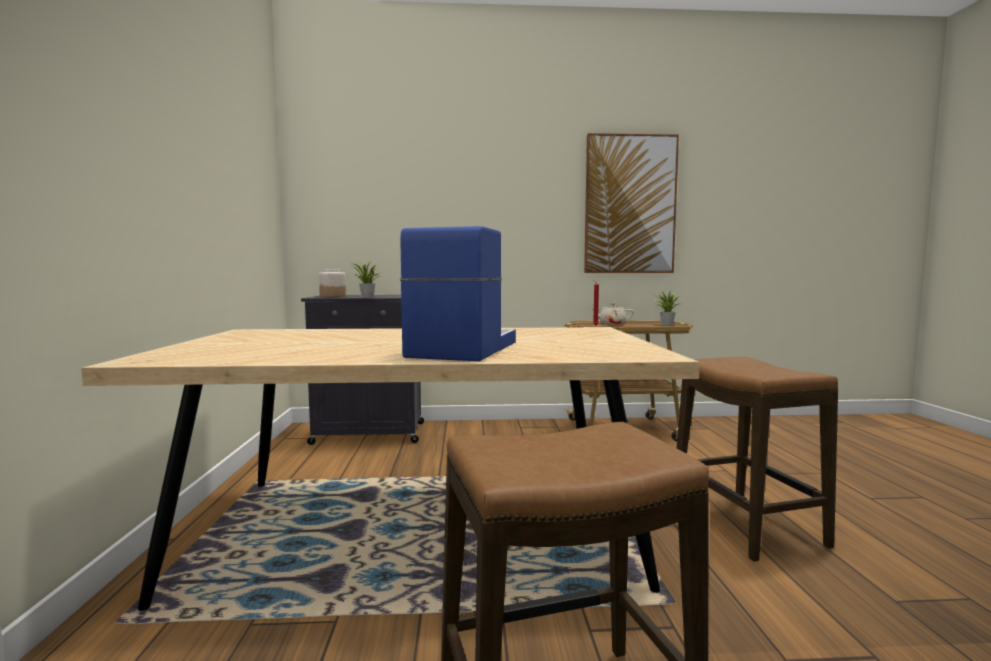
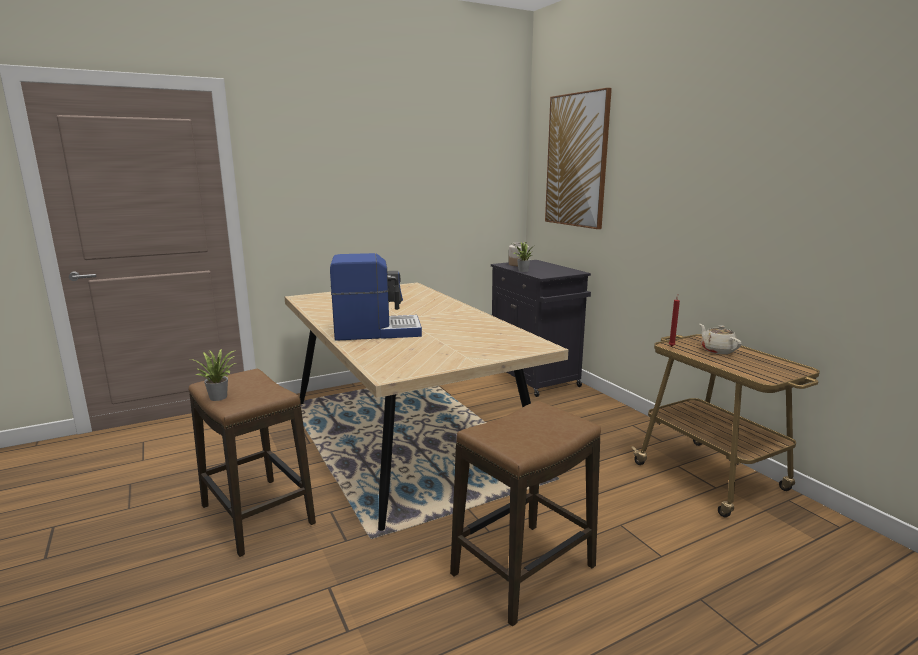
camera: 65 degrees right, 10 degrees up
picture [584,133,679,273] -> picture moved to [545,88,612,229]
potted plant [653,292,678,326] -> potted plant moved to [191,349,236,401]

